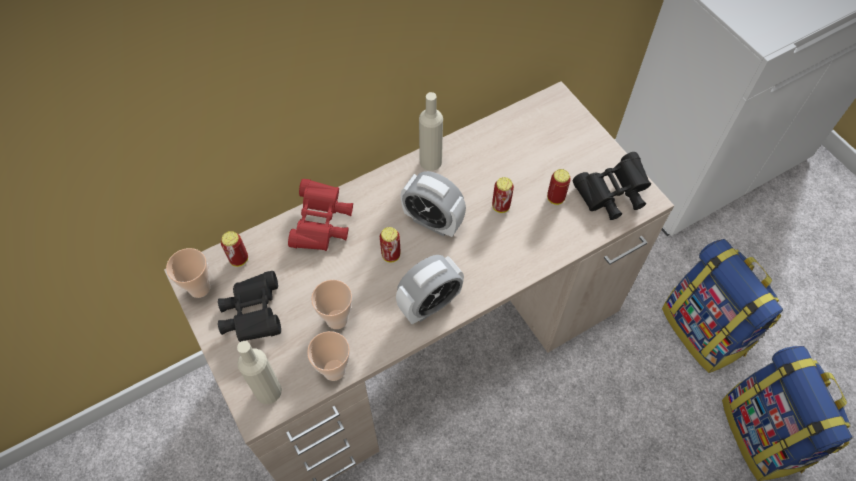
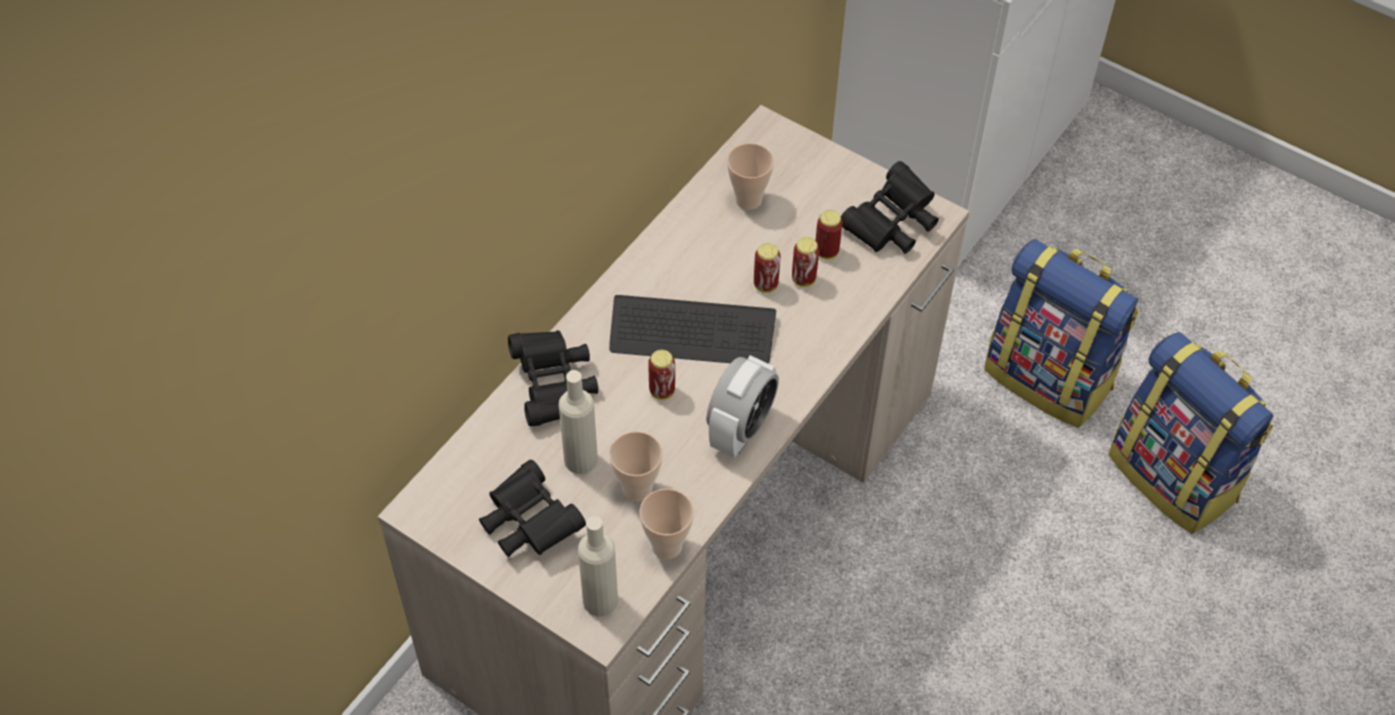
camera: 25 degrees left, 5 degrees down
cup [166,248,211,298] -> cup moved to [727,143,774,210]
can [221,231,248,267] -> can moved to [792,237,819,287]
red binoculars [288,179,353,251] -> black binoculars [508,330,598,427]
alarm clock [400,171,466,237] -> keyboard [609,295,776,364]
beige bottle [419,92,443,171] -> beige bottle moved to [559,370,598,474]

